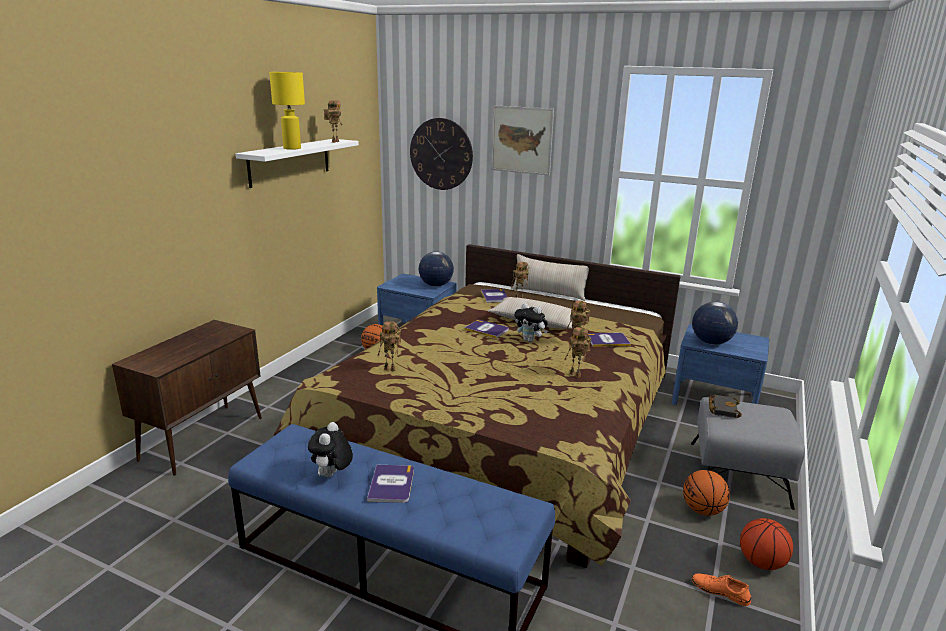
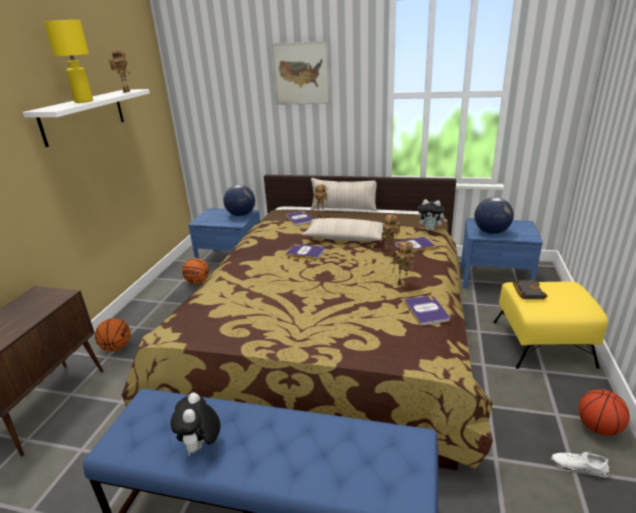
camera: 10 degrees left, 5 degrees up
book [367,465,414,503] -> book moved to [404,295,450,326]
toy robot [378,321,401,372] -> none
wall clock [410,118,473,190] -> none
plush toy [514,303,548,342] -> plush toy moved to [418,199,447,231]
basketball [683,470,730,516] -> basketball moved to [95,318,131,351]
grey ottoman [691,397,805,510] -> yellow ottoman [493,281,608,369]
orange shoe [692,573,751,606] -> white shoe [551,451,610,477]

